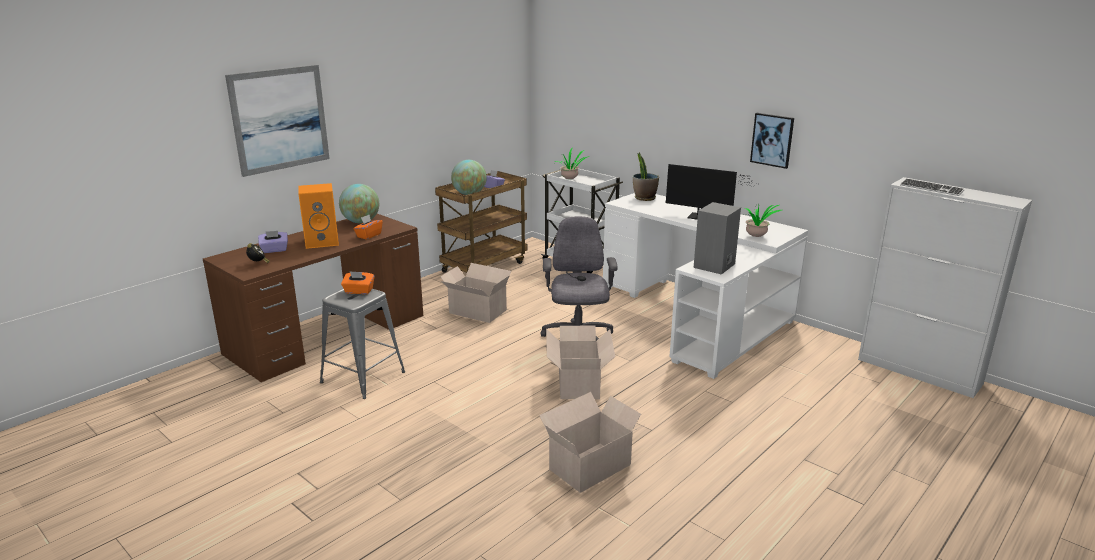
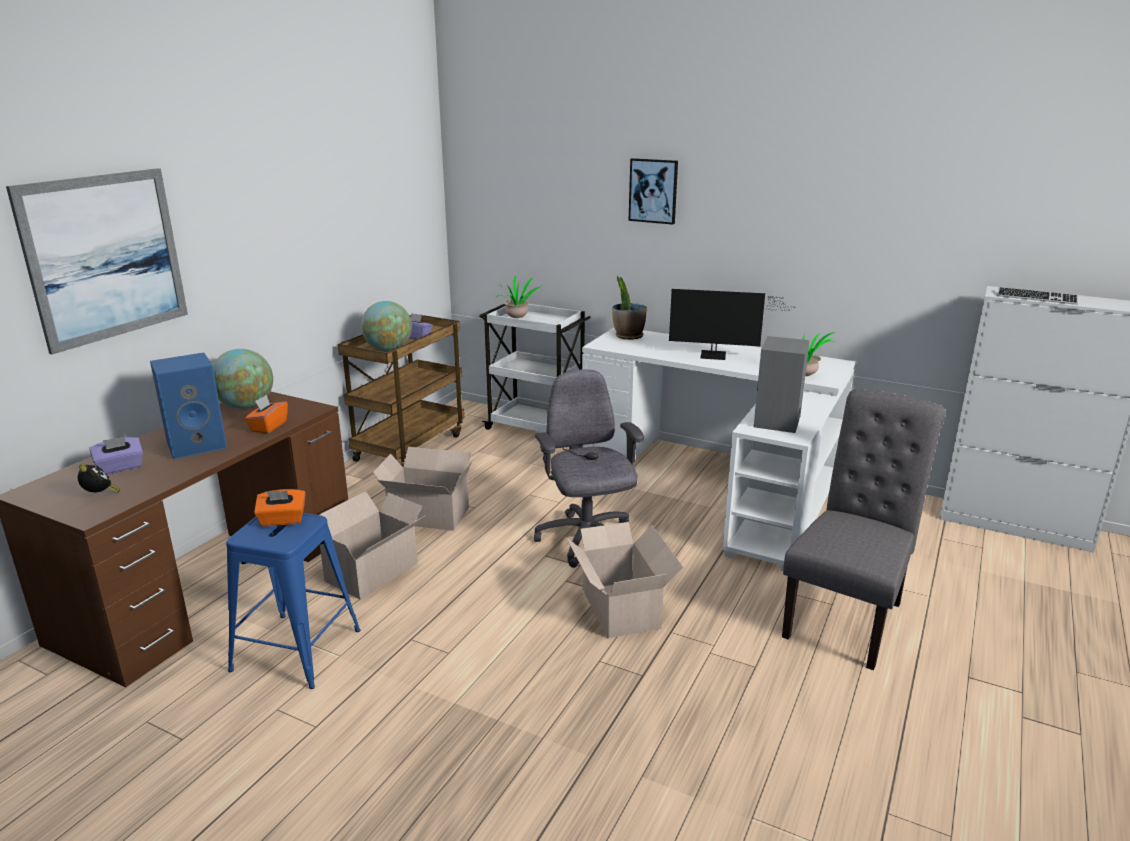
camera: 15 degrees left, 0 degrees up
orange speaker [298,183,339,249] -> blue speaker [150,352,227,459]
grey stool [320,288,405,399] -> blue stool [226,513,360,689]
cardboard box [539,392,644,493] -> cardboard box moved to [319,491,426,600]
picture [750,113,794,169] -> picture moved to [628,158,678,225]
none -> grey chair [782,389,946,671]

